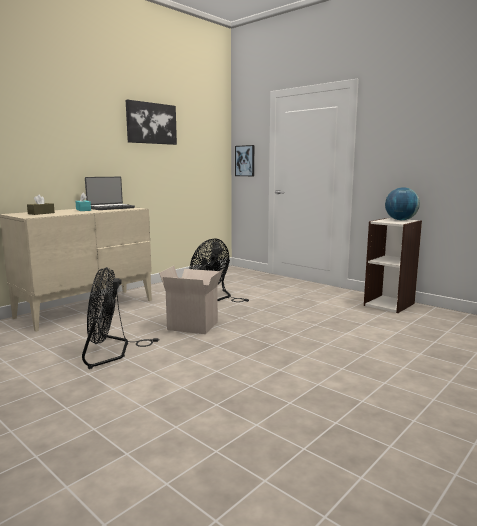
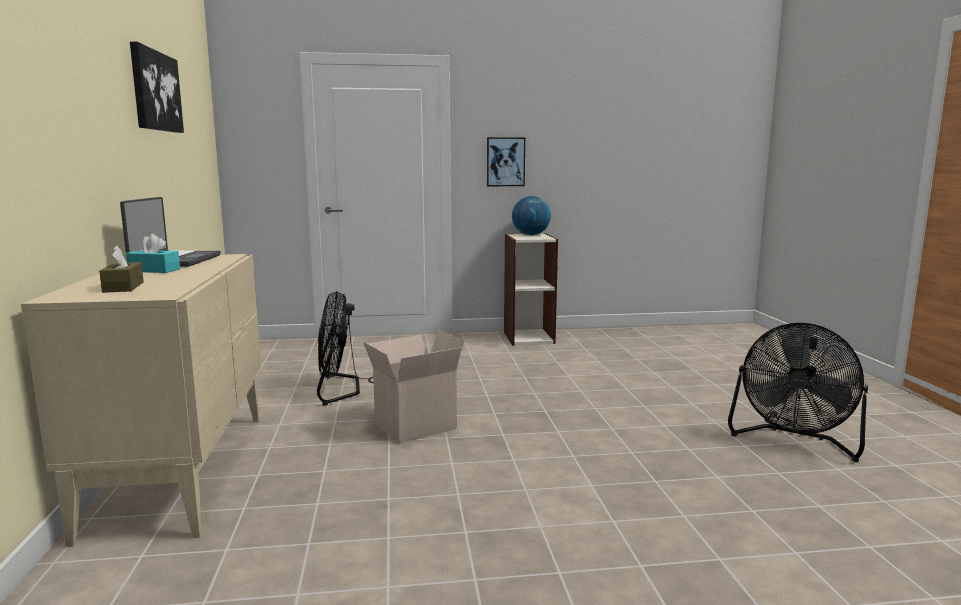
camera: 50 degrees left, 0 degrees up
black fan [82,267,160,369] -> black fan moved to [728,323,868,462]
picture [235,145,254,176] -> picture moved to [487,137,525,186]

